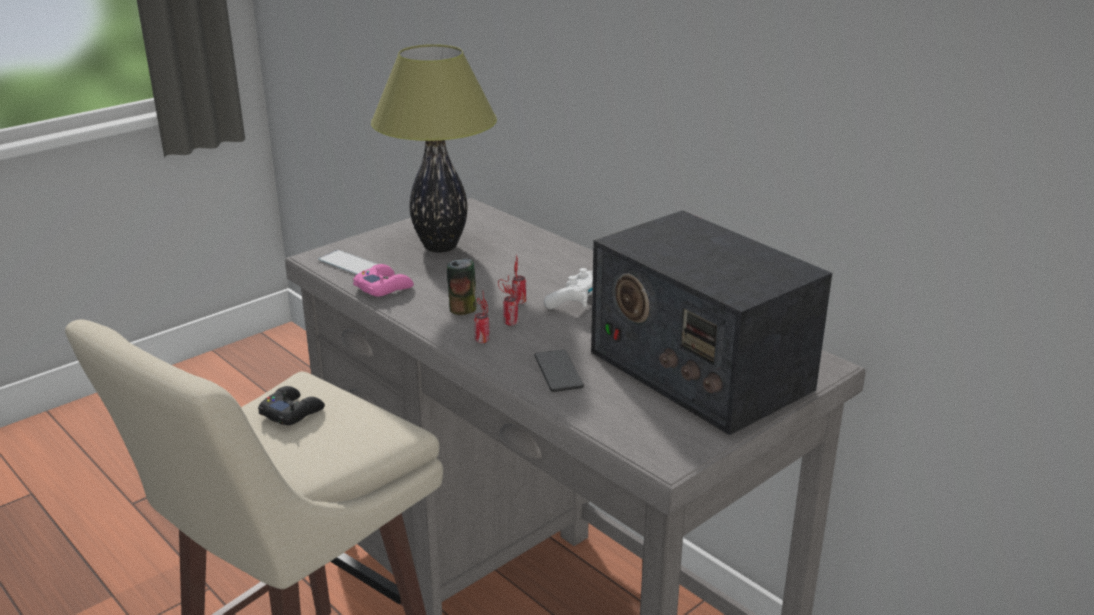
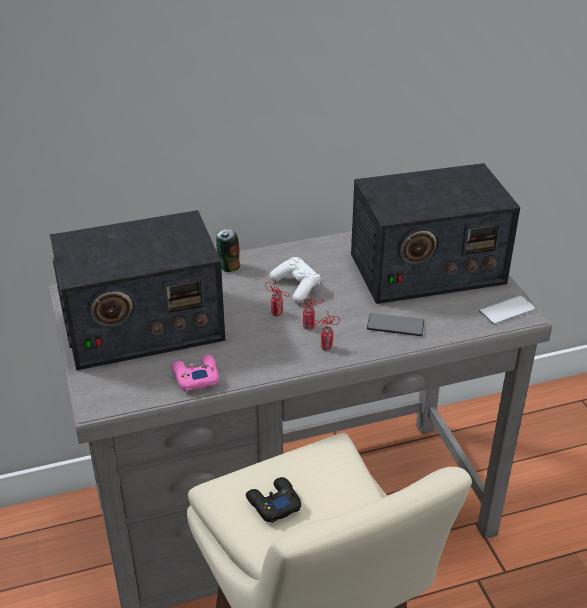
camera: 65 degrees left, 10 degrees up
phone [318,250,377,275] -> phone moved to [479,295,536,324]
table lamp [371,44,497,253] -> radio [50,210,225,371]
can [447,258,477,315] -> can moved to [216,228,240,272]

